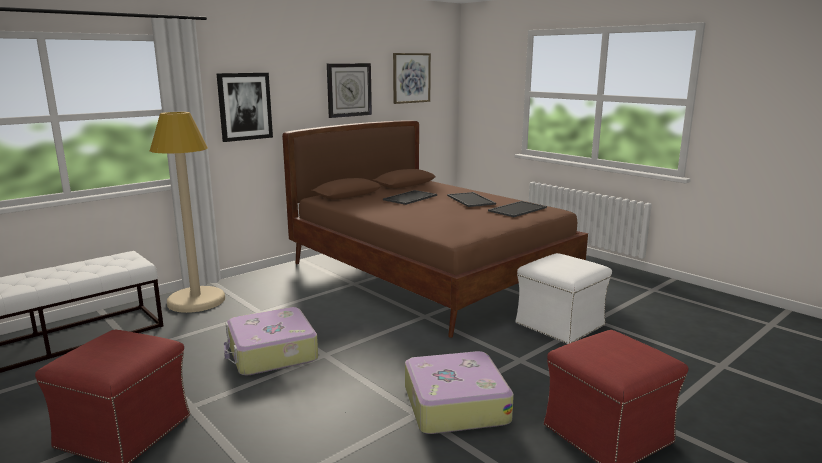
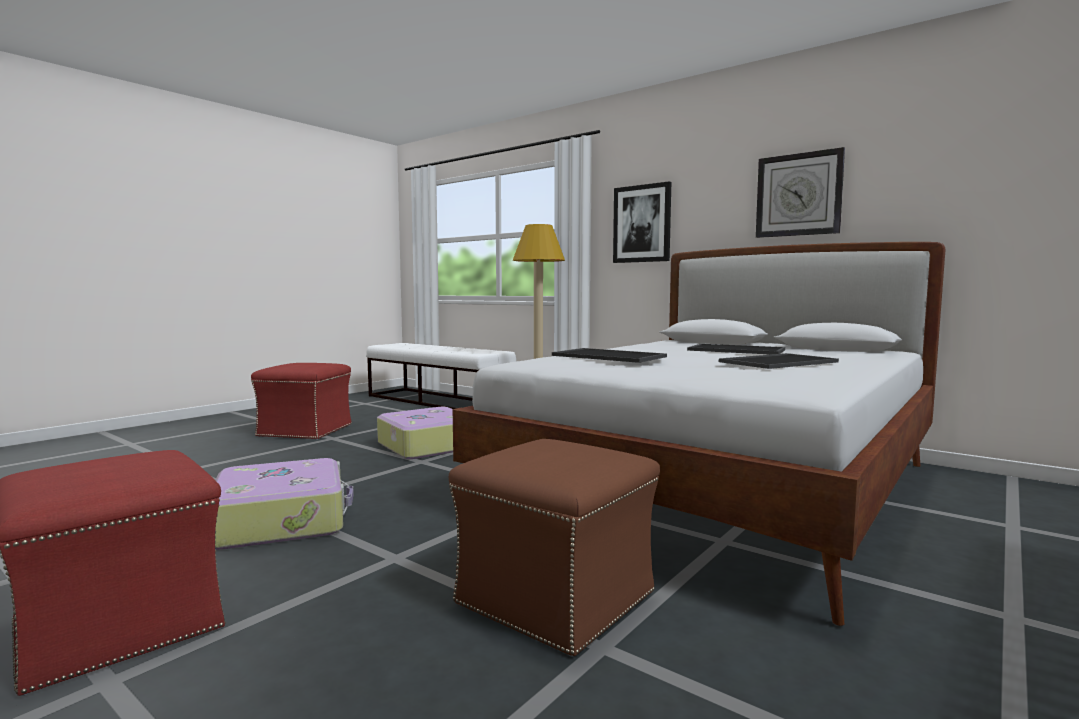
camera: 80 degrees right, 10 degrees down
brown bed [282,120,588,338] -> white bed [453,242,946,626]
picture [393,53,431,104] -> none
tray [488,201,547,217] -> tray moved to [552,348,667,363]
white ottoman [515,253,612,344] -> brown ottoman [449,439,660,656]

